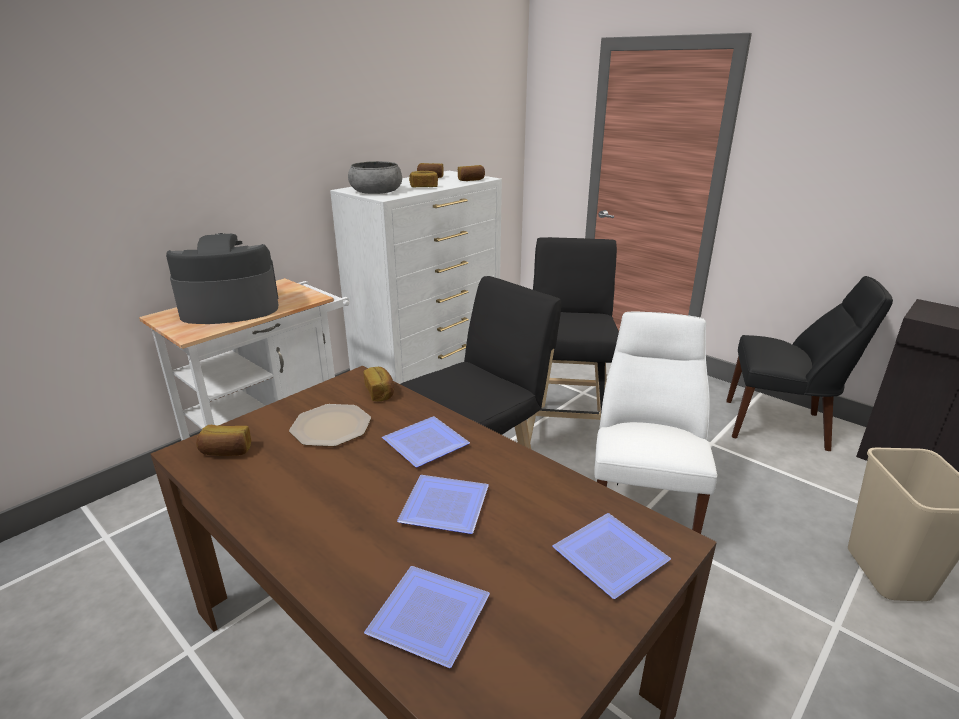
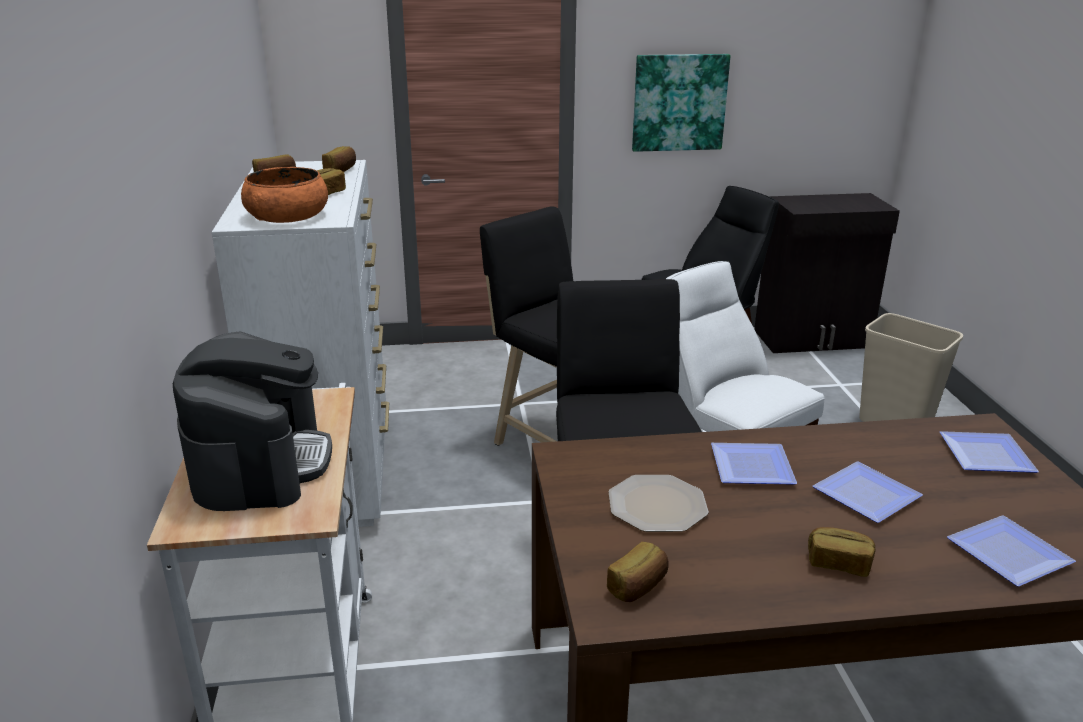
camera: 50 degrees left, 0 degrees up
coffee machine [166,233,279,324] -> coffee machine turned 150 degrees clockwise [173,331,332,511]
grey bowl [348,161,402,194] -> orange bowl [241,167,328,223]
bread [363,366,394,401] -> bread moved to [808,527,875,577]
none -> picture [632,54,730,152]

